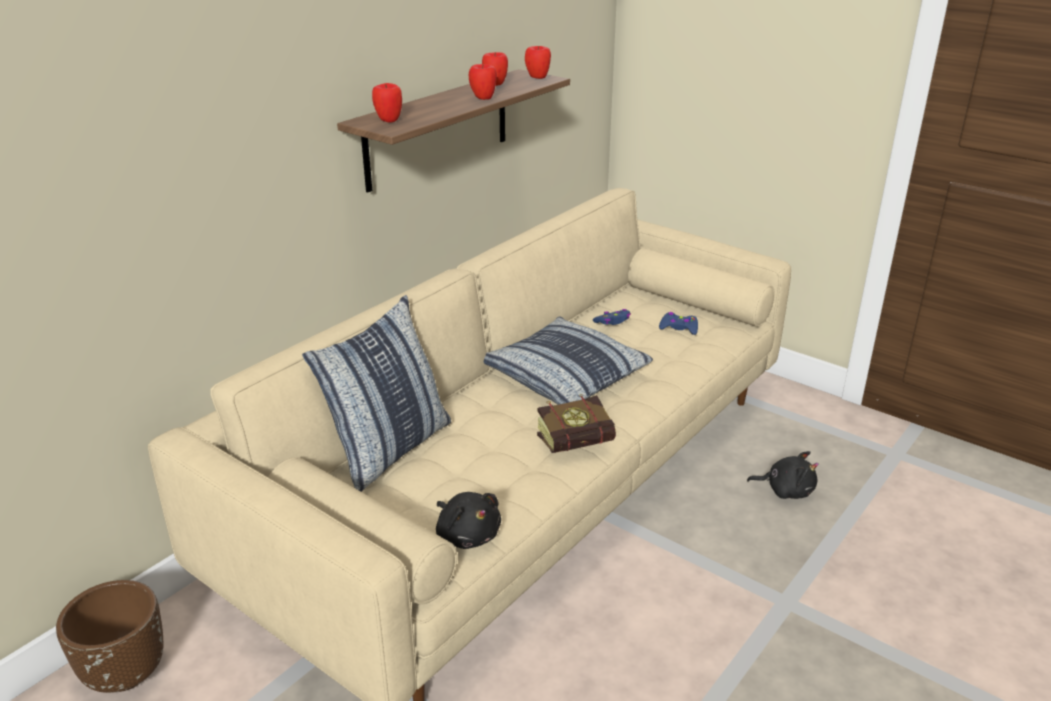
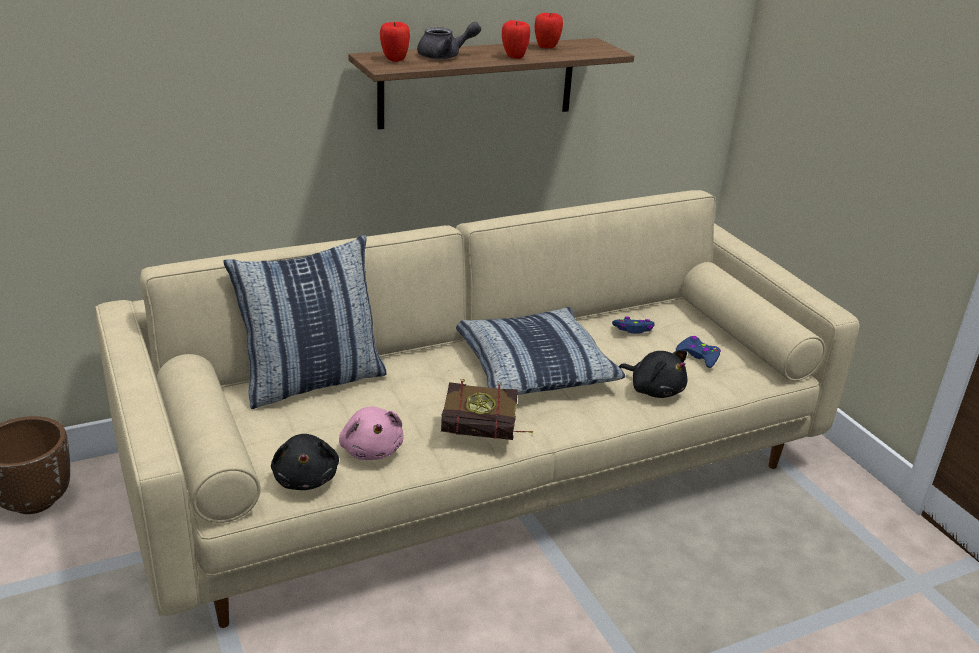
camera: 25 degrees right, 0 degrees up
apple [525,46,551,79] -> none
black plush toy [747,451,819,499] -> black plush toy moved to [619,350,687,398]
none -> pink plush toy [339,406,403,460]
none -> grey teapot [417,22,481,59]

